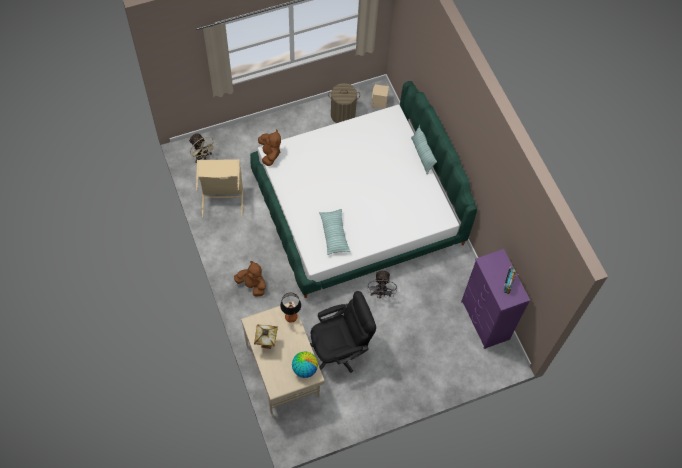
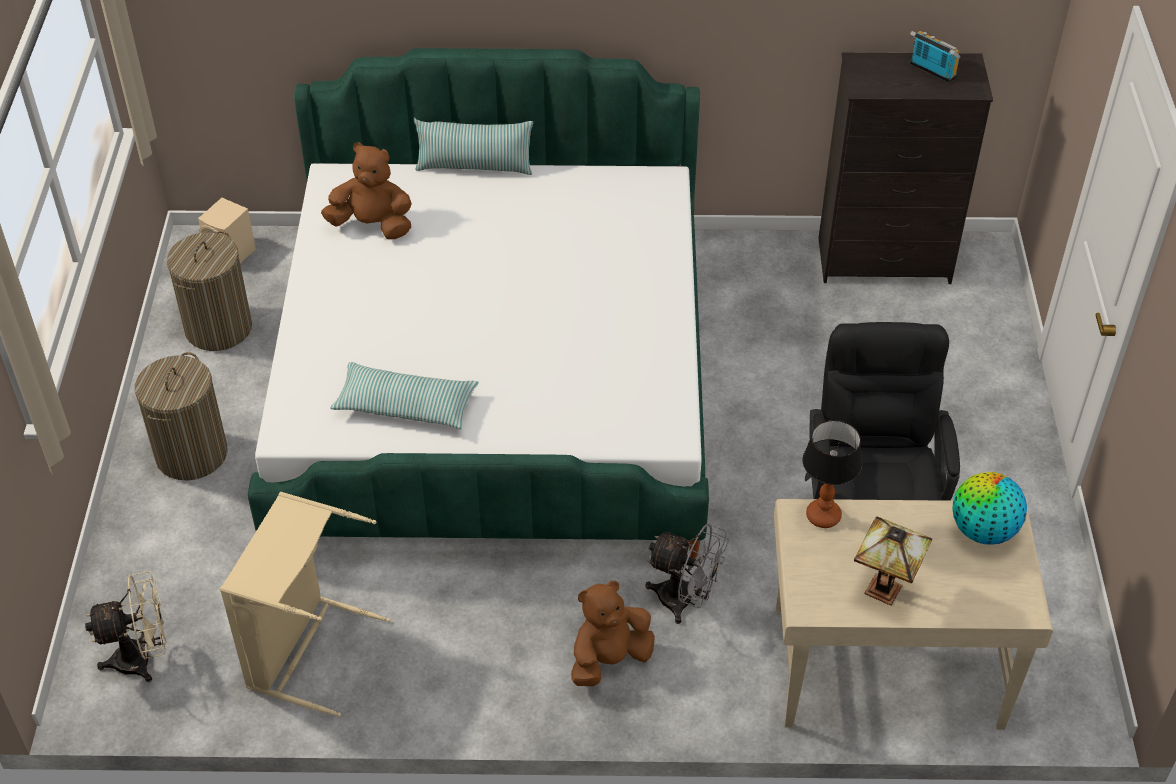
camera: 65 degrees left, 15 degrees down
brown plush toy [258,130,281,166] -> brown plush toy moved to [321,142,412,239]
pillow [319,209,351,255] -> pillow moved to [330,362,479,429]
grey fan [367,269,397,298] -> grey fan moved to [645,524,729,624]
purple dresser [461,249,530,349] -> black dresser [818,52,993,284]
none -> laundry basket [135,352,228,480]

